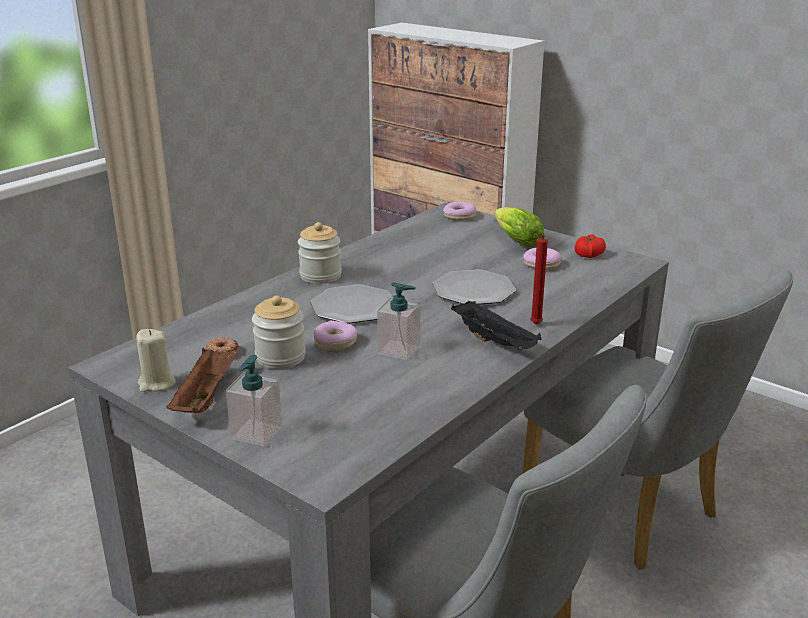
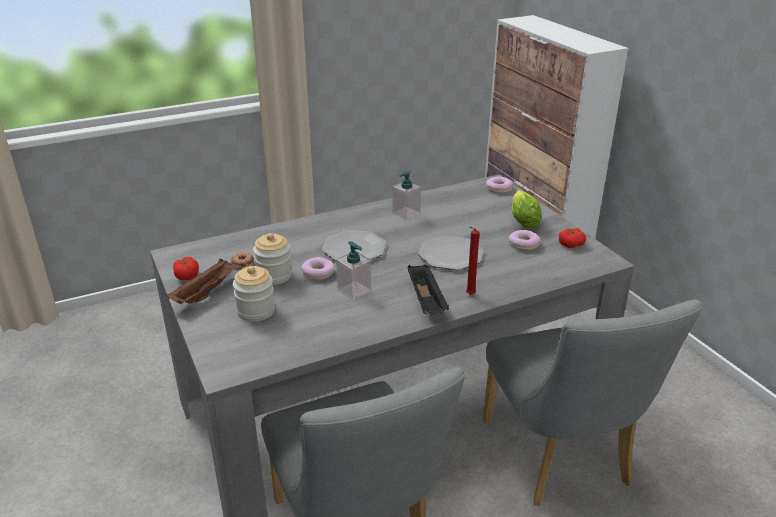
camera: 25 degrees right, 5 degrees up
beige candle [136,329,176,392] -> tomato [173,257,199,280]
soap dispenser [226,355,282,447] -> soap dispenser moved to [392,170,421,220]
jar [298,222,342,284] -> jar moved to [233,266,275,322]

